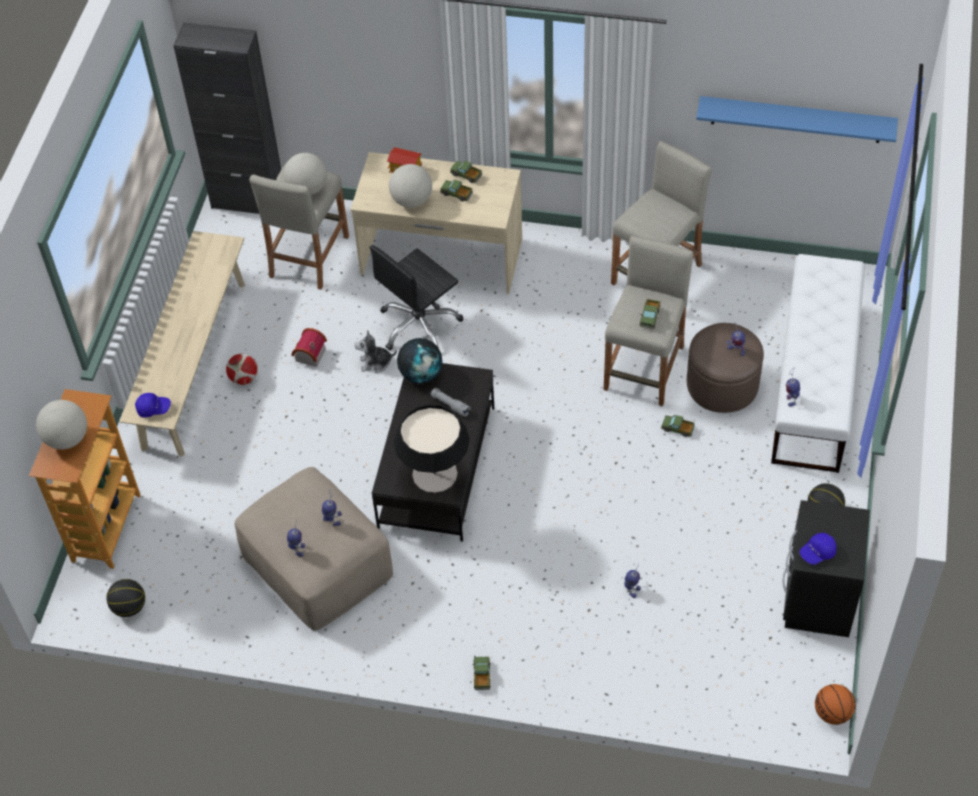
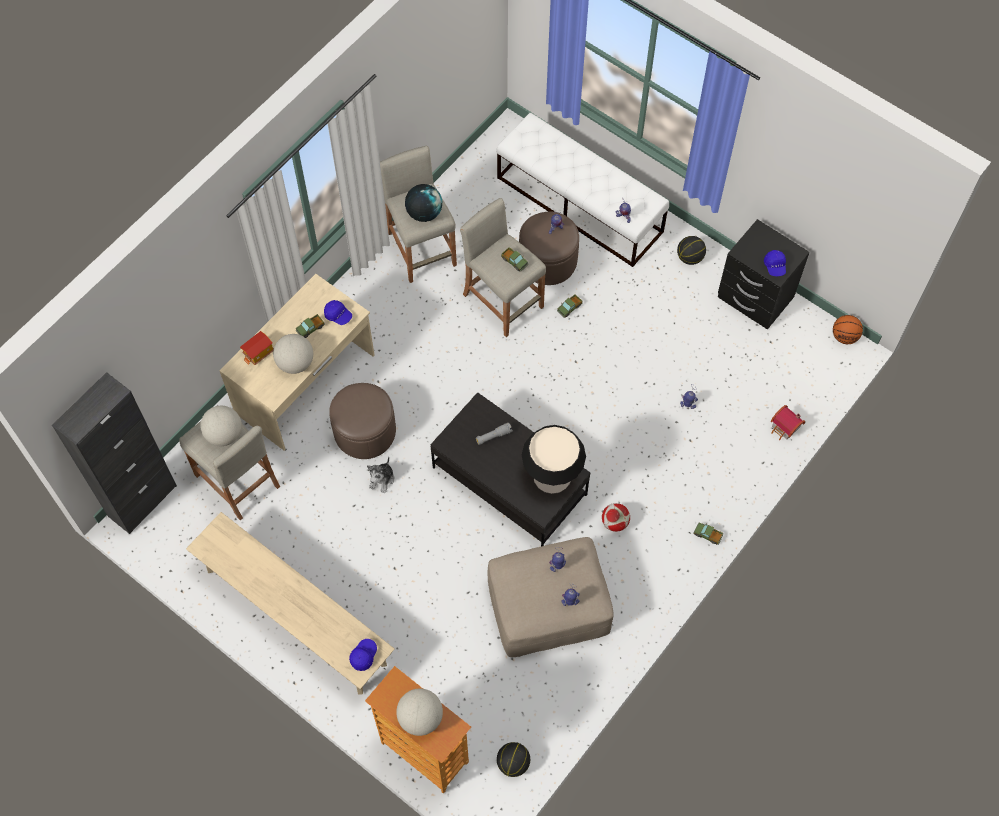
camera: 65 degrees left, 10 degrees up
football [226,353,258,385] -> football moved to [602,503,630,532]
toy house [291,328,327,367] -> toy house moved to [771,405,805,441]
black office chair [369,245,463,350] -> brown ottoman [329,383,396,459]
globe [397,338,442,384] -> globe moved to [405,184,442,222]
toy truck [450,161,482,183] -> none
blue shelf [696,96,898,143] -> none
none -> blue cap [324,300,352,325]

